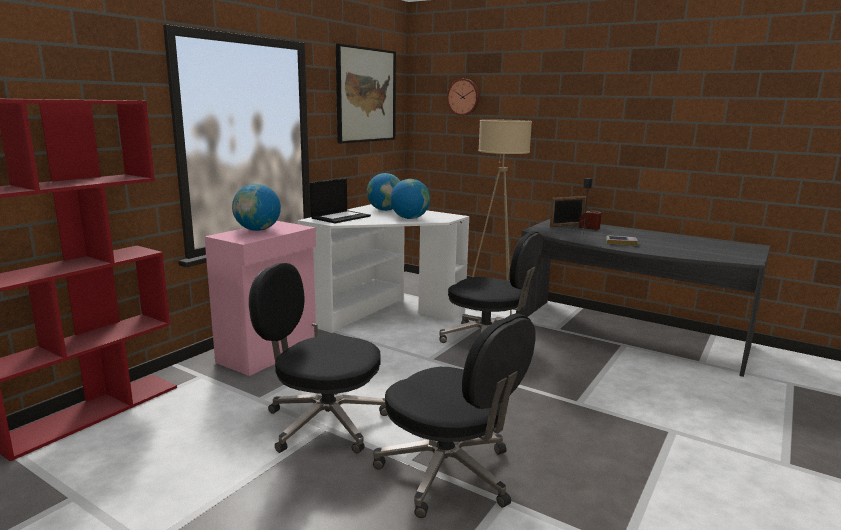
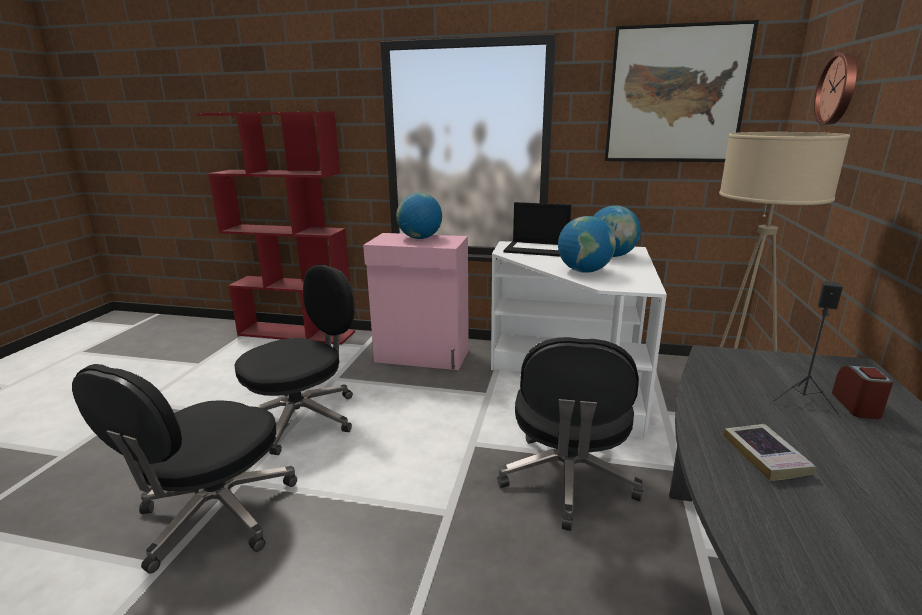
camera: 70 degrees right, 5 degrees up
black office chair [249,263,387,454] -> black office chair turned 45 degrees clockwise [234,265,355,455]
picture frame [550,196,586,227] -> none

